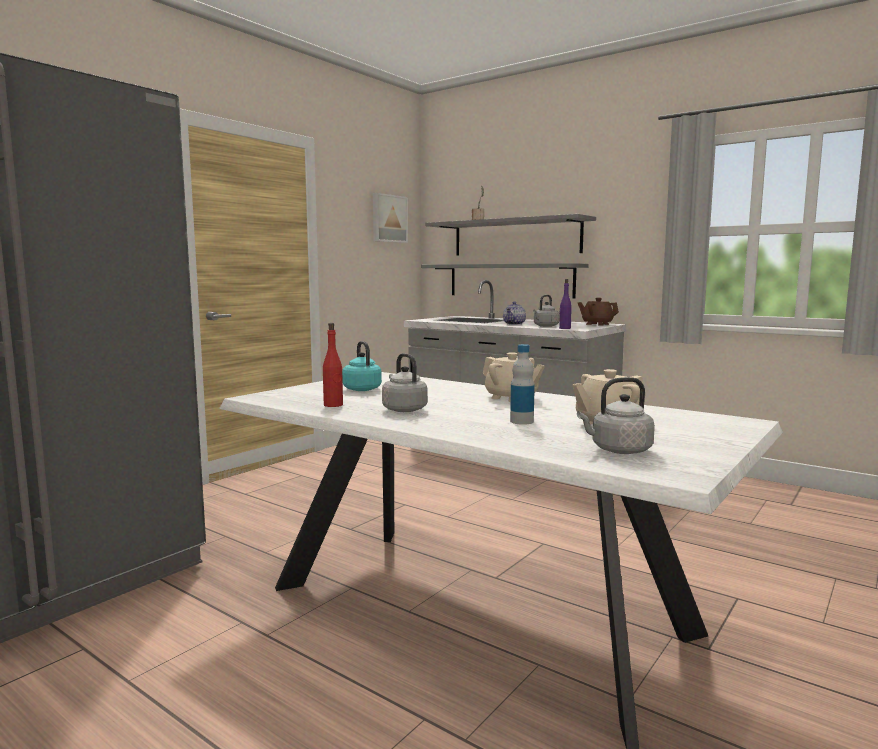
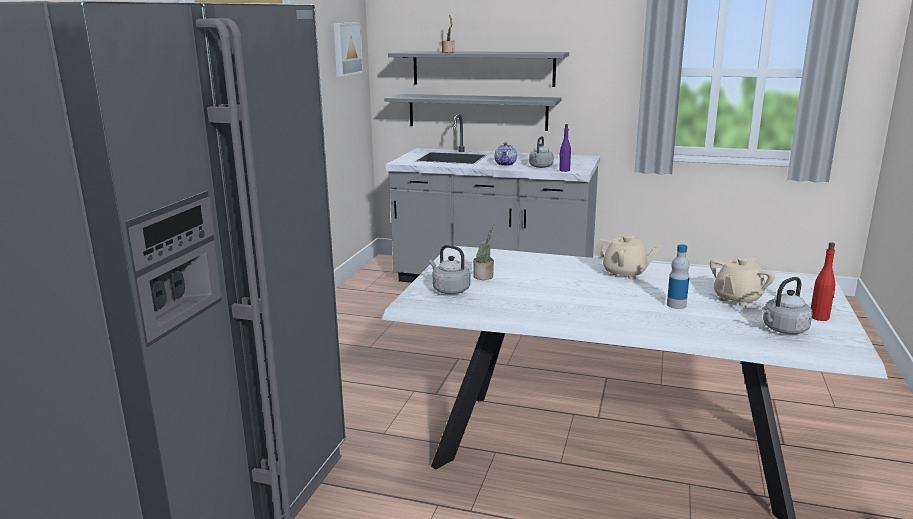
camera: 20 degrees left, 10 degrees up
red bottle [323,323,343,407] -> red bottle moved to [811,242,836,321]
turquoise kettle [342,341,382,391] -> potted plant [473,225,495,280]
grey kettle [382,353,428,412] -> grey kettle moved to [429,245,470,294]
brown teapot [578,298,619,326] -> none

